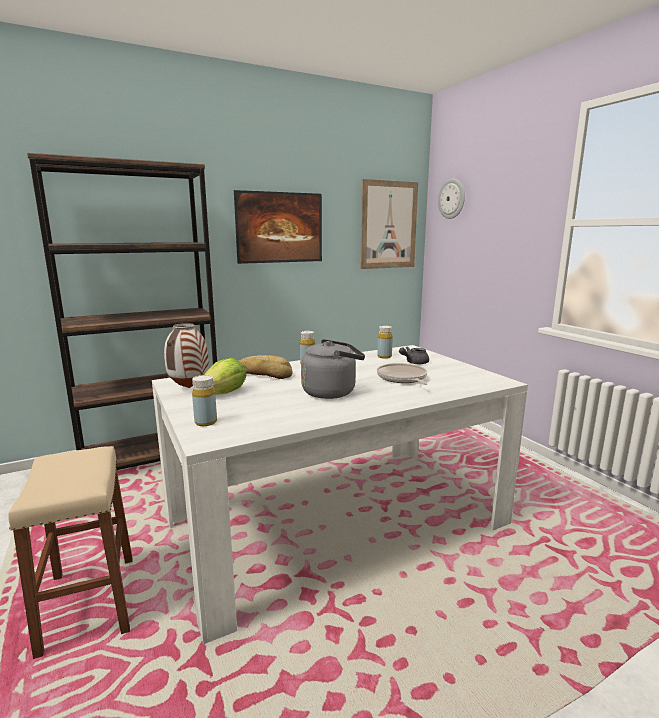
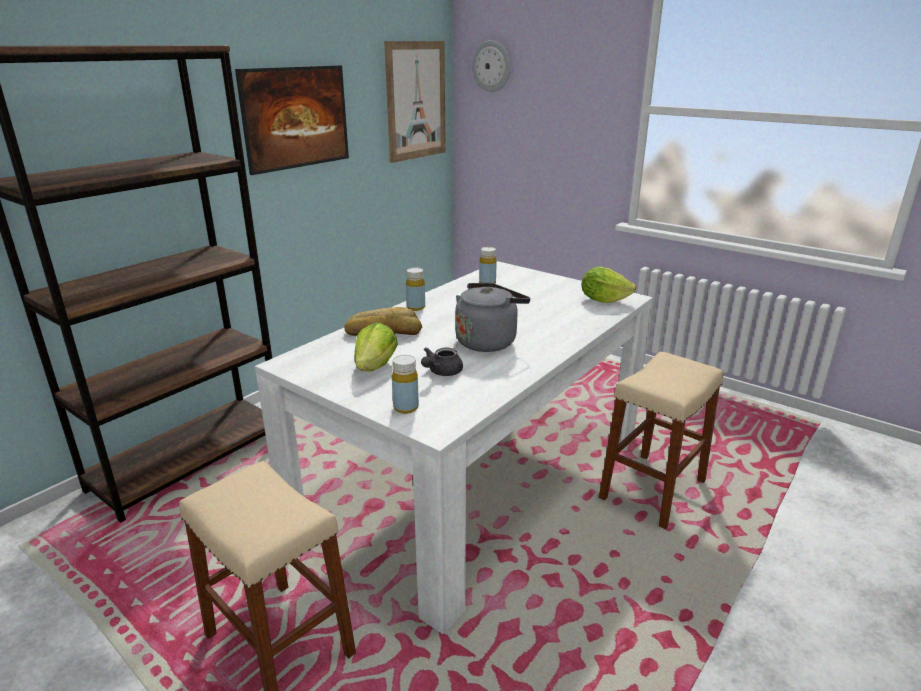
camera: 25 degrees left, 10 degrees up
vase [164,323,209,388] -> none
frying pan [377,363,427,385] -> none
grey teapot [399,347,429,364] -> grey teapot moved to [421,347,463,376]
none -> lettuce [582,267,636,303]
none -> beige stool [599,352,723,529]

